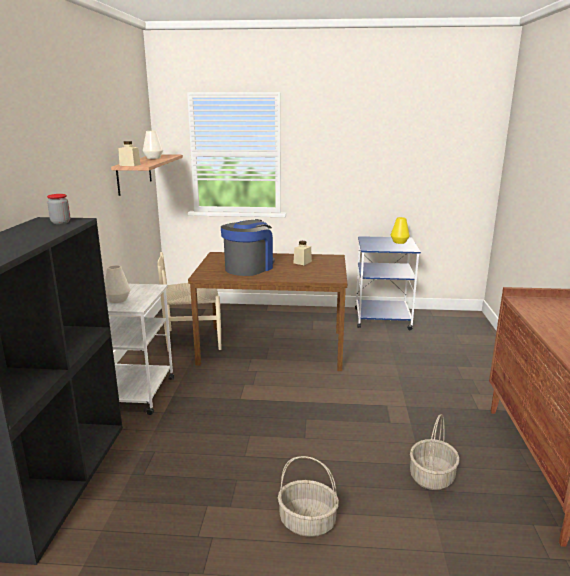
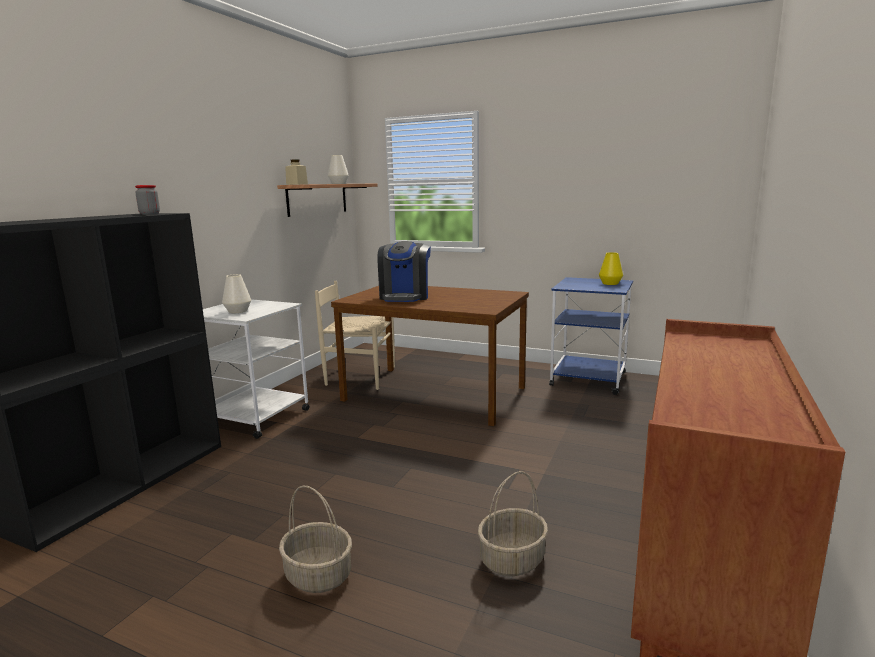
camera: 20 degrees right, 5 degrees down
coffee machine [221,219,275,276] -> coffee machine turned 135 degrees clockwise [377,241,431,302]
beige jar [294,241,312,265] -> none

